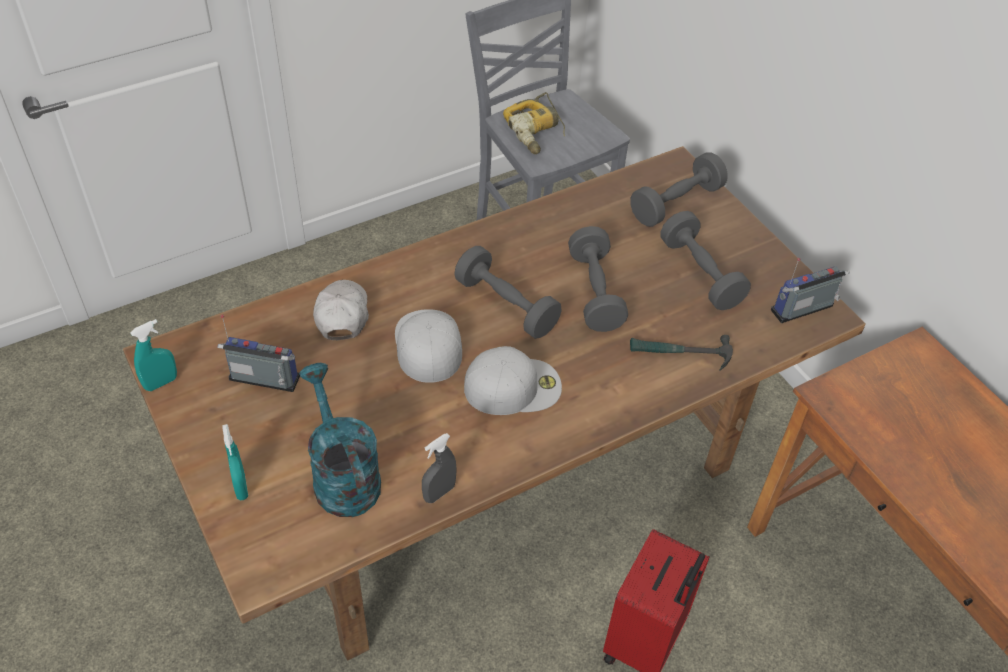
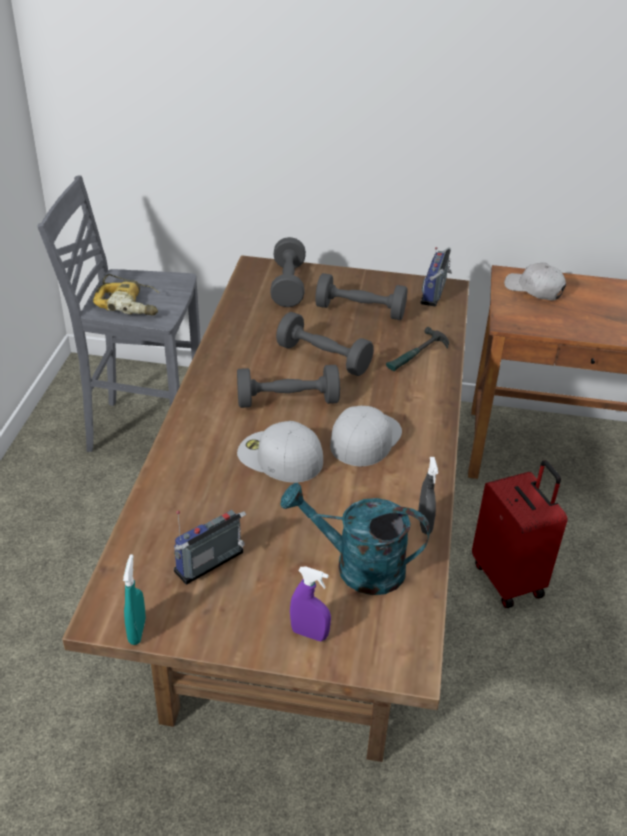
camera: 50 degrees left, 10 degrees down
turquoise spray bottle [223,424,248,500] -> purple spray bottle [290,567,331,641]
white cap [313,280,369,340] -> white cap moved to [504,263,566,300]

